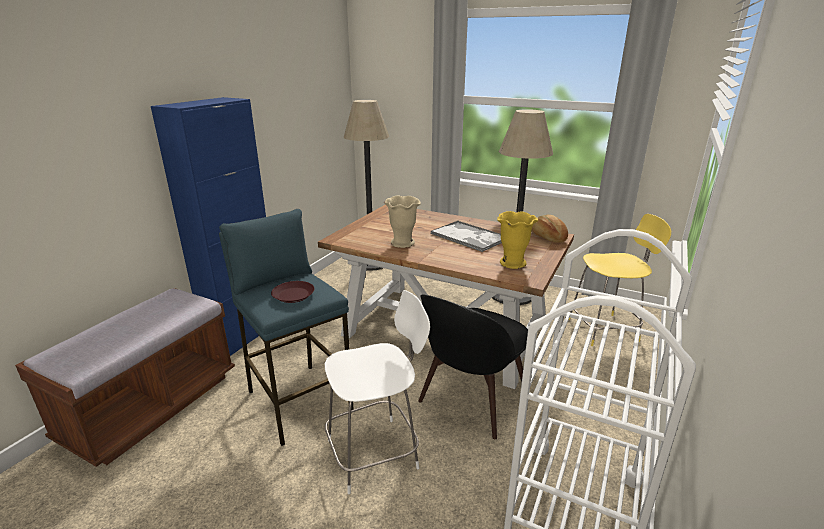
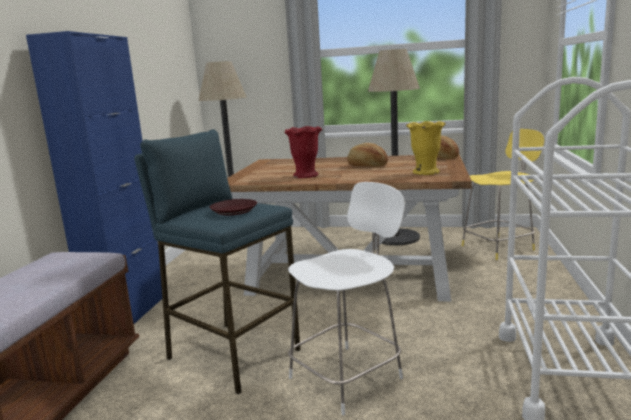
camera: 15 degrees left, 10 degrees down
beige vase [384,195,421,248] -> red vase [284,126,322,178]
black chair [418,294,528,439] -> none
tray [431,221,502,252] -> bread [347,143,388,167]

